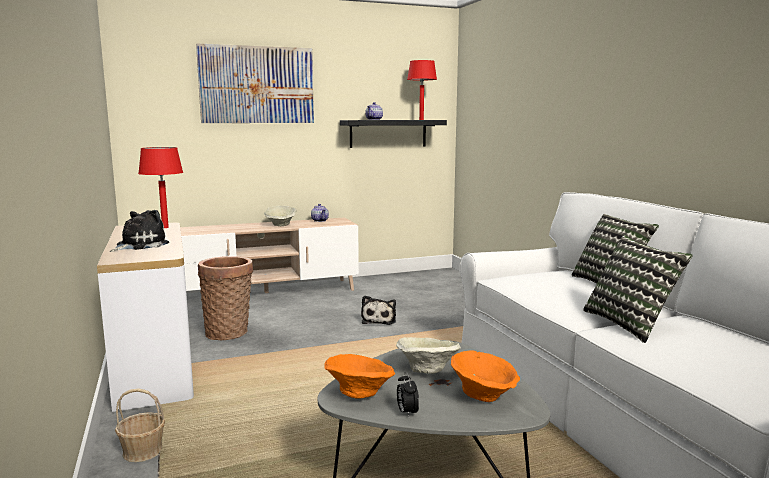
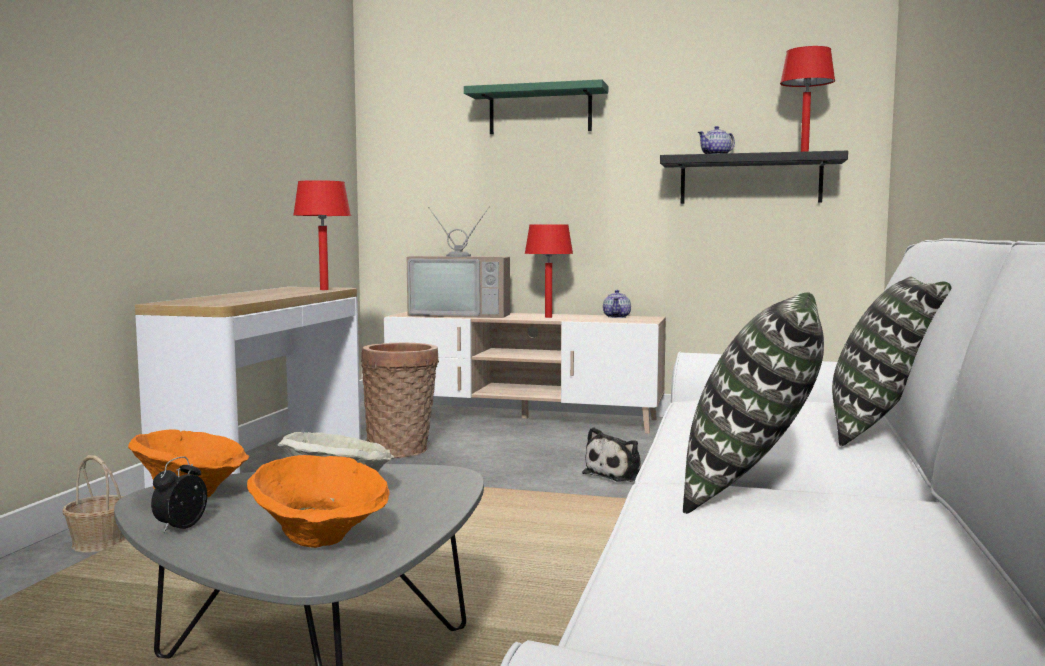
camera: 35 degrees right, 5 degrees down
plush toy [110,210,169,252] -> none
picture [196,43,314,123] -> green shelf [464,79,608,134]
beige bowl [264,206,297,226] -> red table lamp [524,224,573,318]
none -> television [407,206,510,318]

